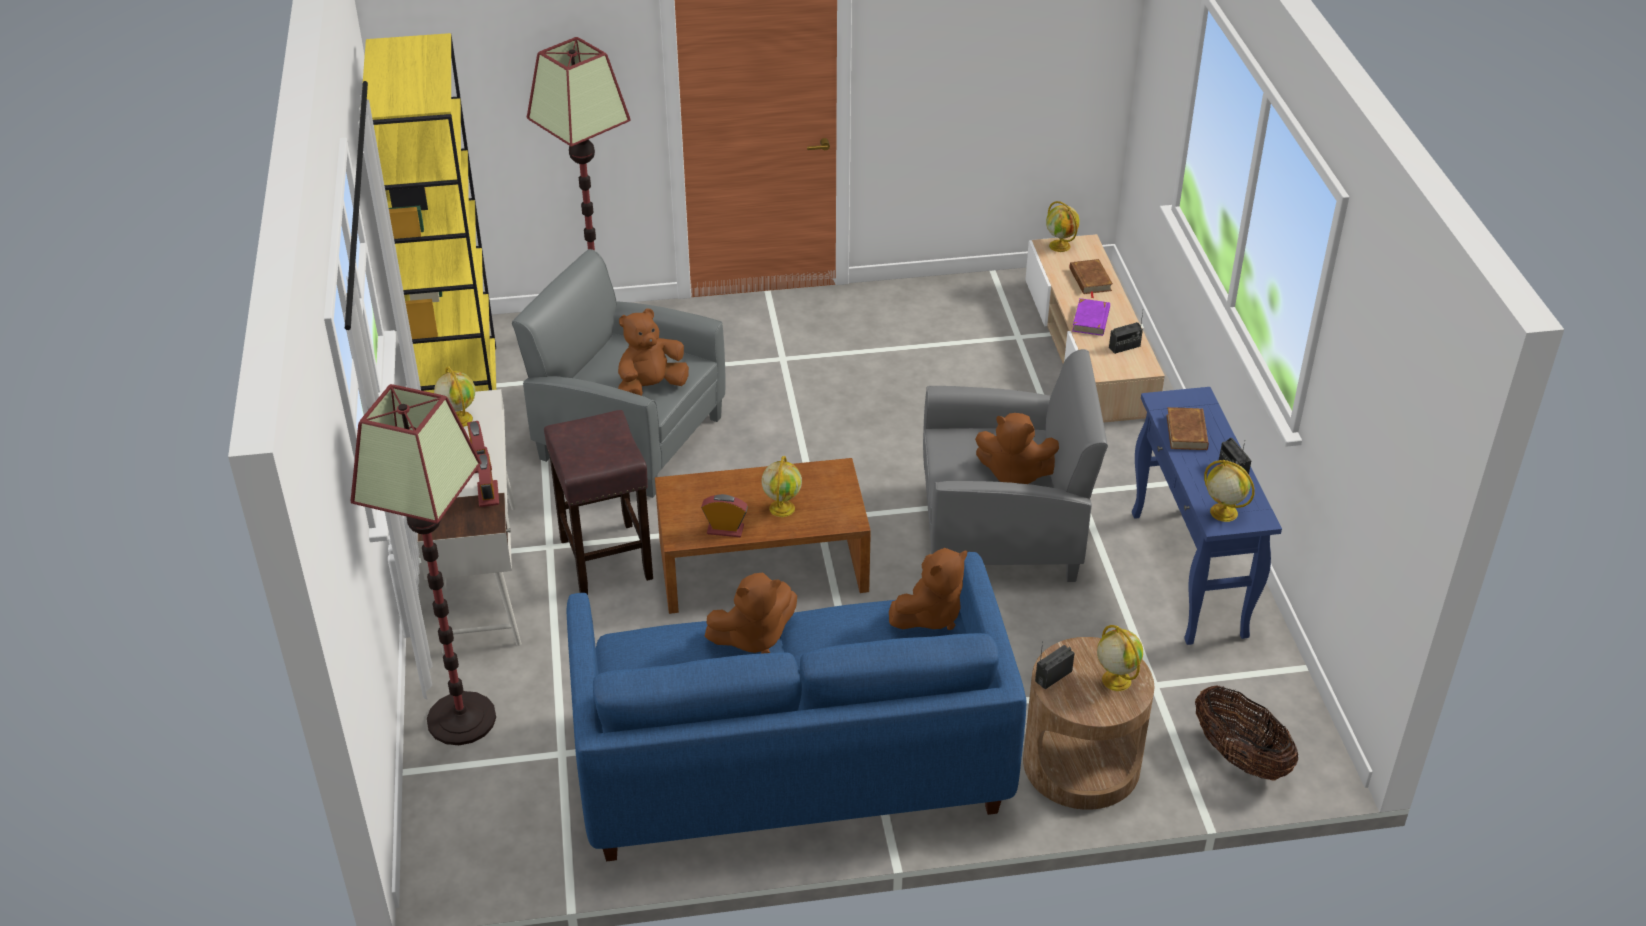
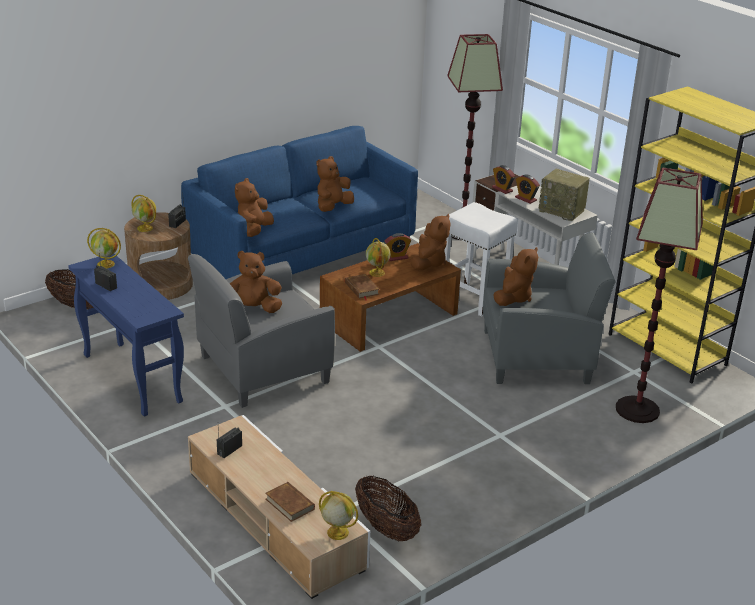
camera: 150 degrees right, 10 degrees down
globe [434,367,475,427] -> radio [539,169,590,221]
brown stool [544,410,653,595] -> white stool [444,202,518,317]
purple book [1072,298,1110,336] -> none
brown book [1166,407,1209,450] -> brown book moved to [345,274,379,301]
none -> basket [355,475,421,541]
none -> brown plush toy [410,214,451,271]

